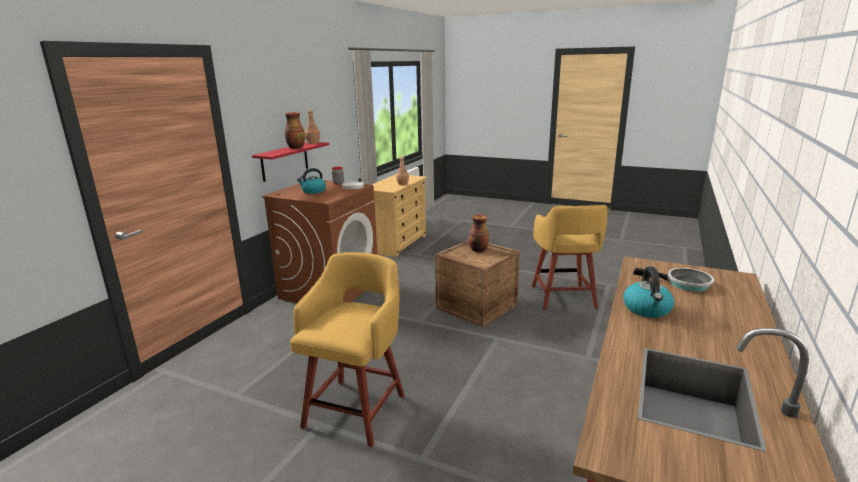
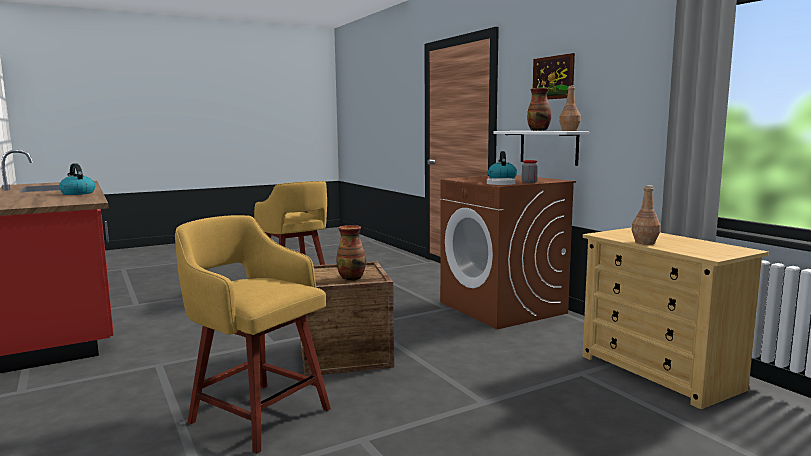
camera: 125 degrees right, 10 degrees down
red shelf [252,142,329,182] -> white shelf [493,131,589,166]
frying pan [633,268,714,292] -> none
none -> picture [533,53,575,99]

